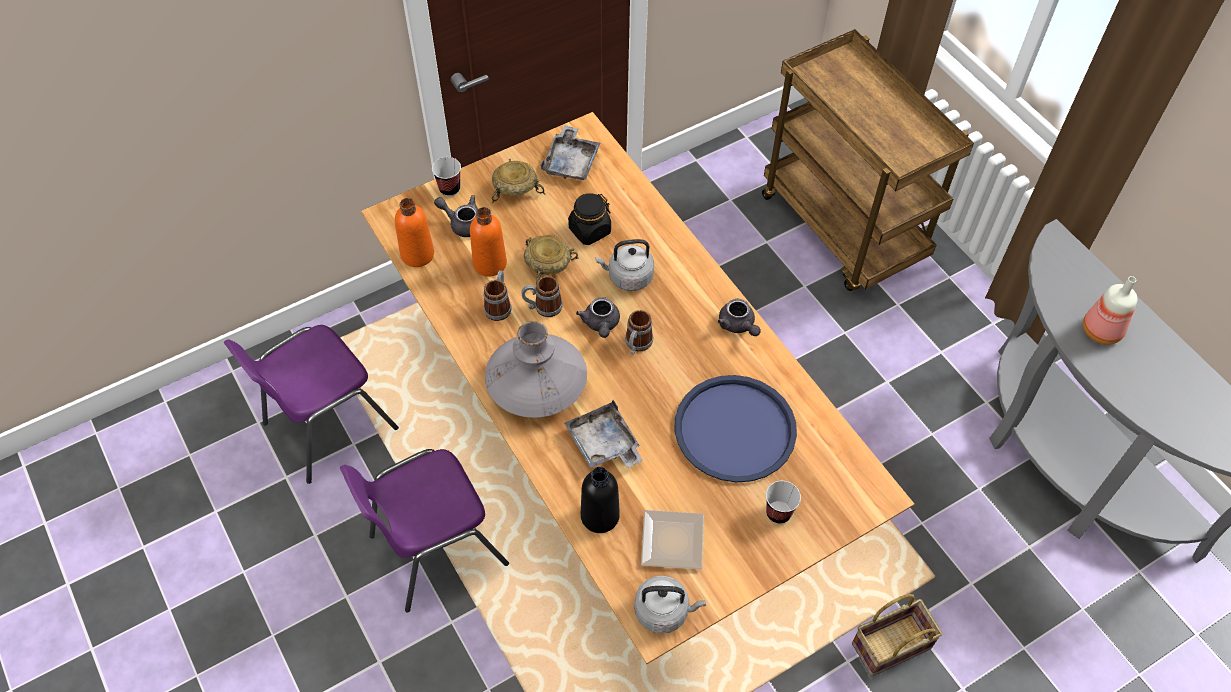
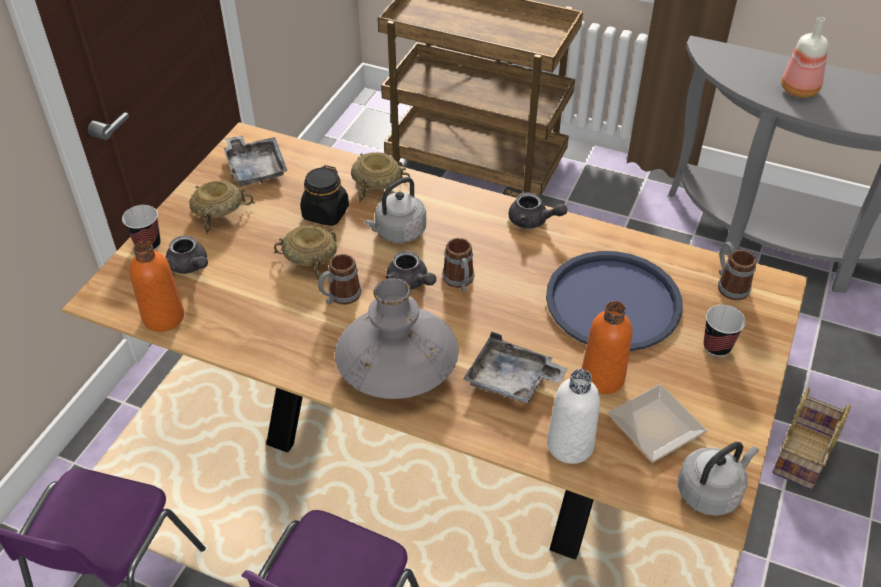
camera: 35 degrees left, 10 degrees down
grey teapot [434,195,478,237] -> grey teapot turned 120 degrees counterclockwise [166,236,208,274]
orange bottle [470,207,507,277] -> orange bottle moved to [582,301,632,394]
mug [484,270,512,321] -> mug moved to [718,242,756,300]
black bottle [581,467,620,533] -> white bottle [547,369,600,464]
none -> beige bowl [351,152,410,203]

